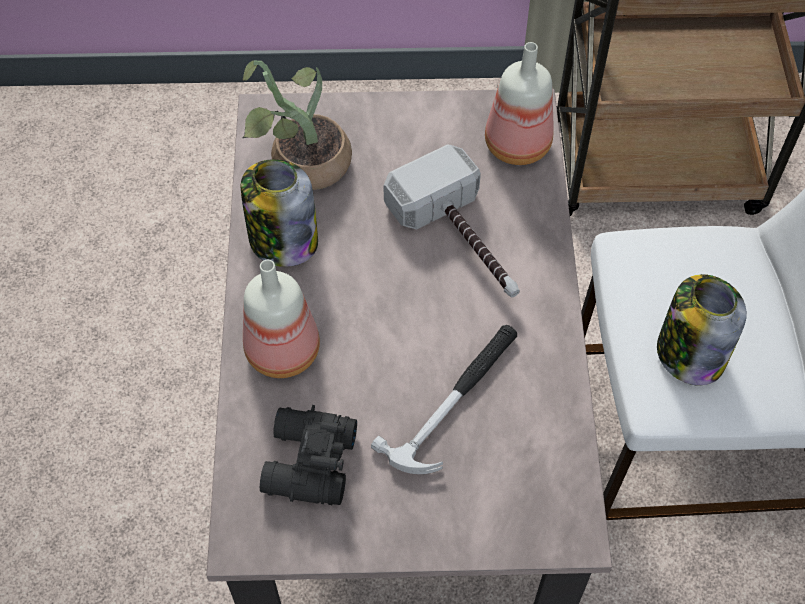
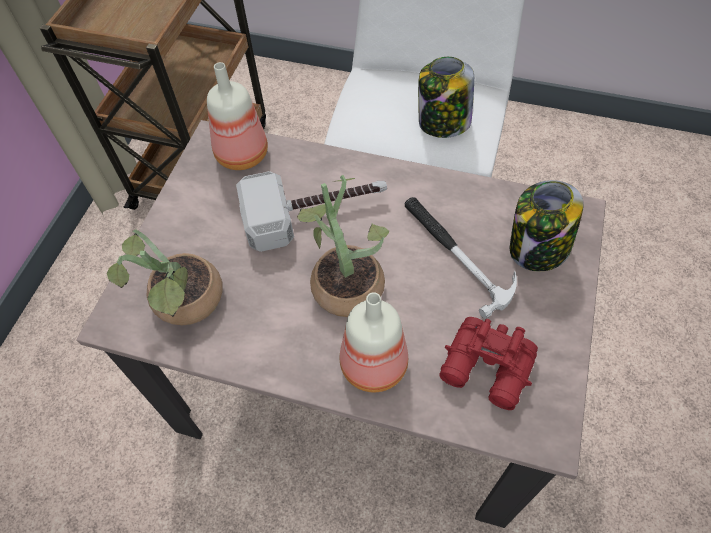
camera: 70 degrees left, 0 degrees up
jar [241,159,318,267] -> jar moved to [510,180,583,272]
black binoculars [260,405,357,505] -> red binoculars [439,317,538,410]
none -> potted plant [297,175,389,317]

